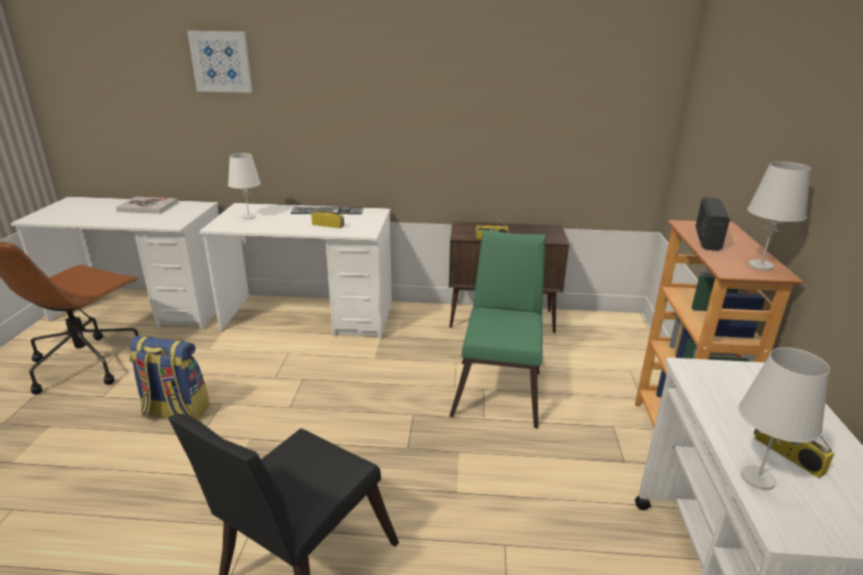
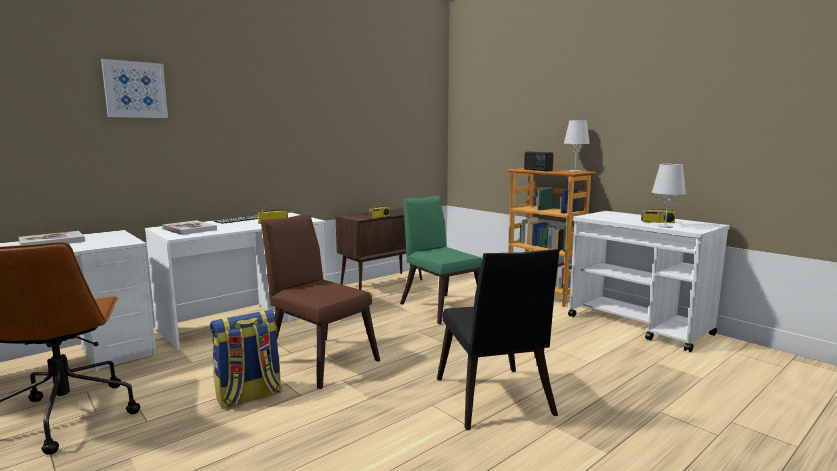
camera: 45 degrees left, 15 degrees down
white table lamp [228,153,261,219] -> book [162,220,217,235]
none -> brown chair [261,214,380,389]

